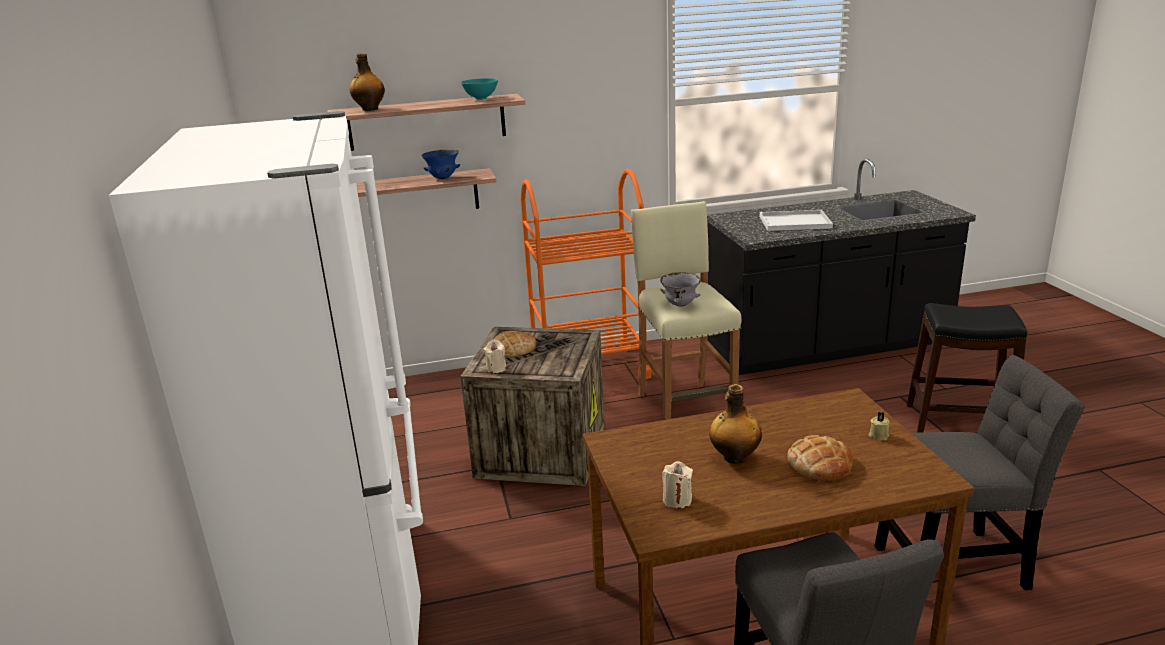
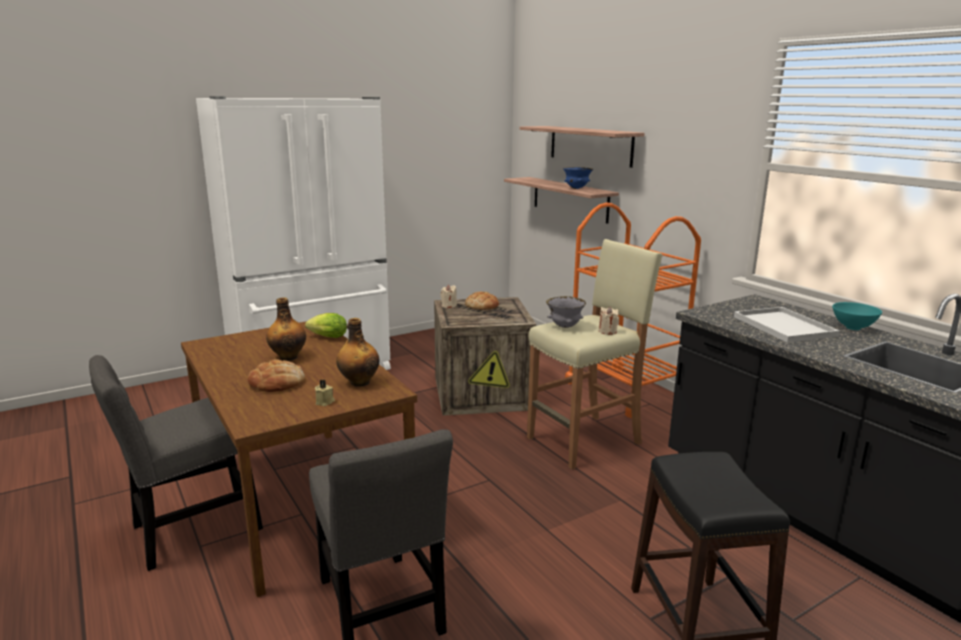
camera: 70 degrees right, 5 degrees down
bottle [350,53,385,111] -> bottle moved to [336,318,379,387]
turquoise bowl [461,78,498,100] -> turquoise bowl moved to [832,302,882,330]
beige candle [662,461,693,509] -> beige candle moved to [599,306,619,335]
none -> lettuce [305,313,347,338]

